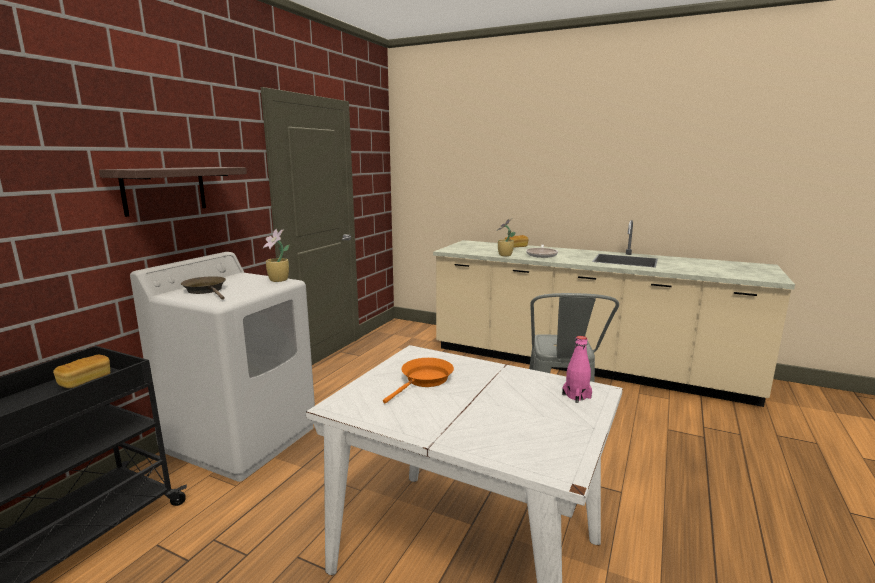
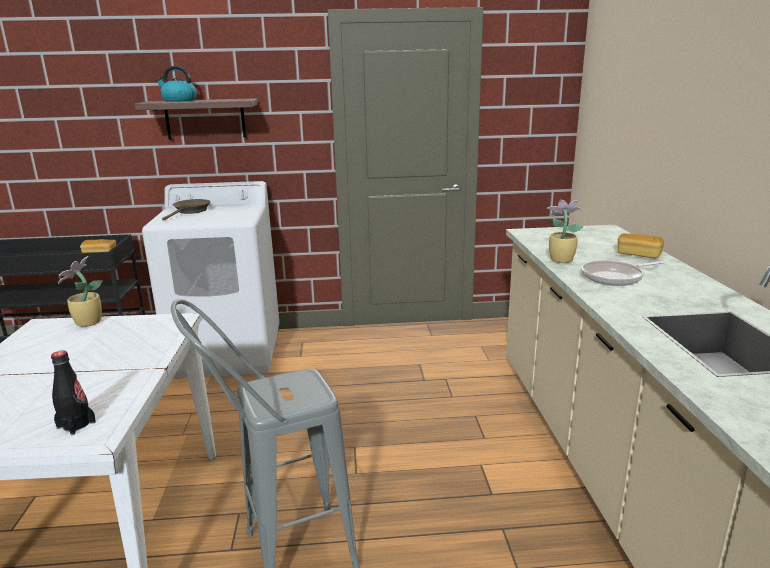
camera: 60 degrees right, 5 degrees up
potted plant [263,229,290,282] -> potted plant moved to [58,256,102,327]
orange frying pan [383,358,454,403] -> none
pink bottle [562,336,592,403] -> black bottle [51,351,96,435]
none -> kettle [156,66,197,102]

